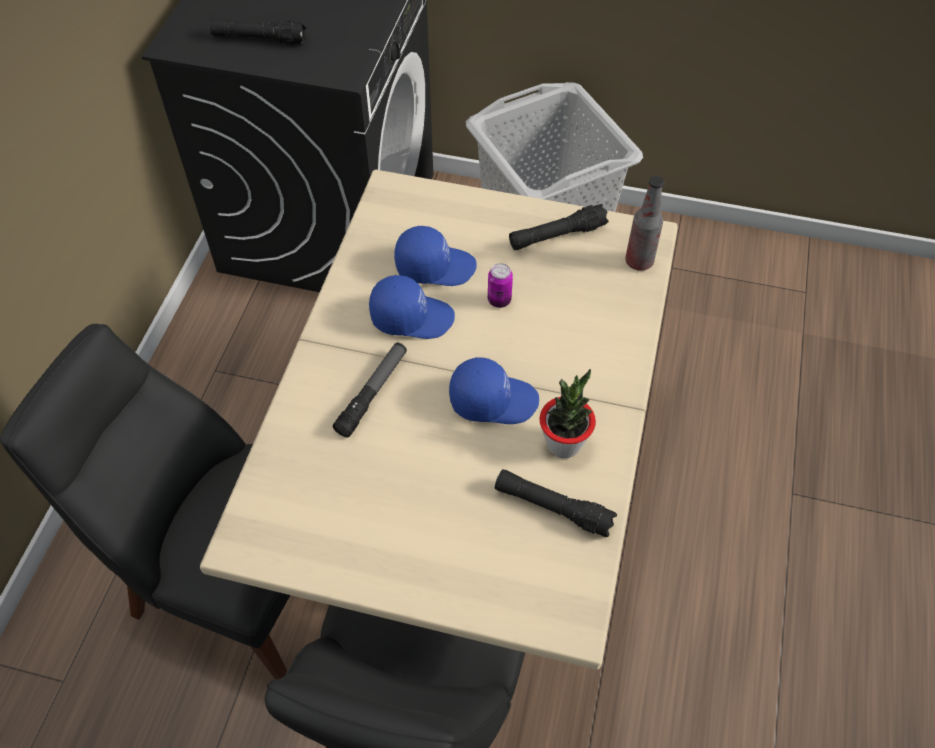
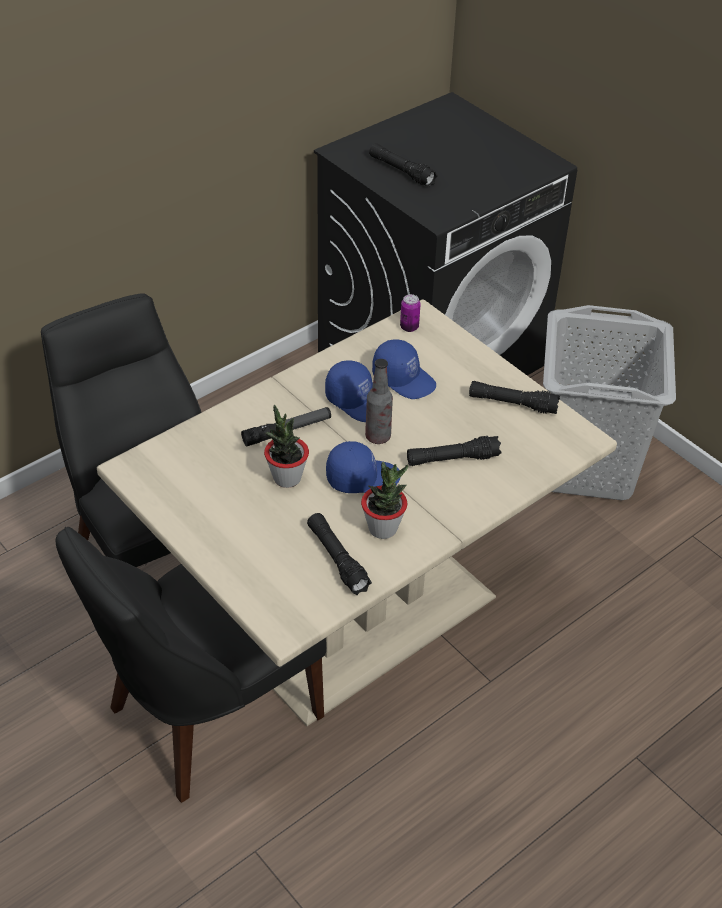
camera: 35 degrees right, 10 degrees down
blue cap [449,357,539,424] -> blue cap turned 45 degrees counterclockwise [326,441,400,493]
can [488,263,513,308] -> can moved to [400,294,421,332]
bottle [625,176,664,271] -> bottle moved to [365,359,393,444]
none -> potted plant [264,405,309,488]
none -> black flashlight [407,436,501,466]

